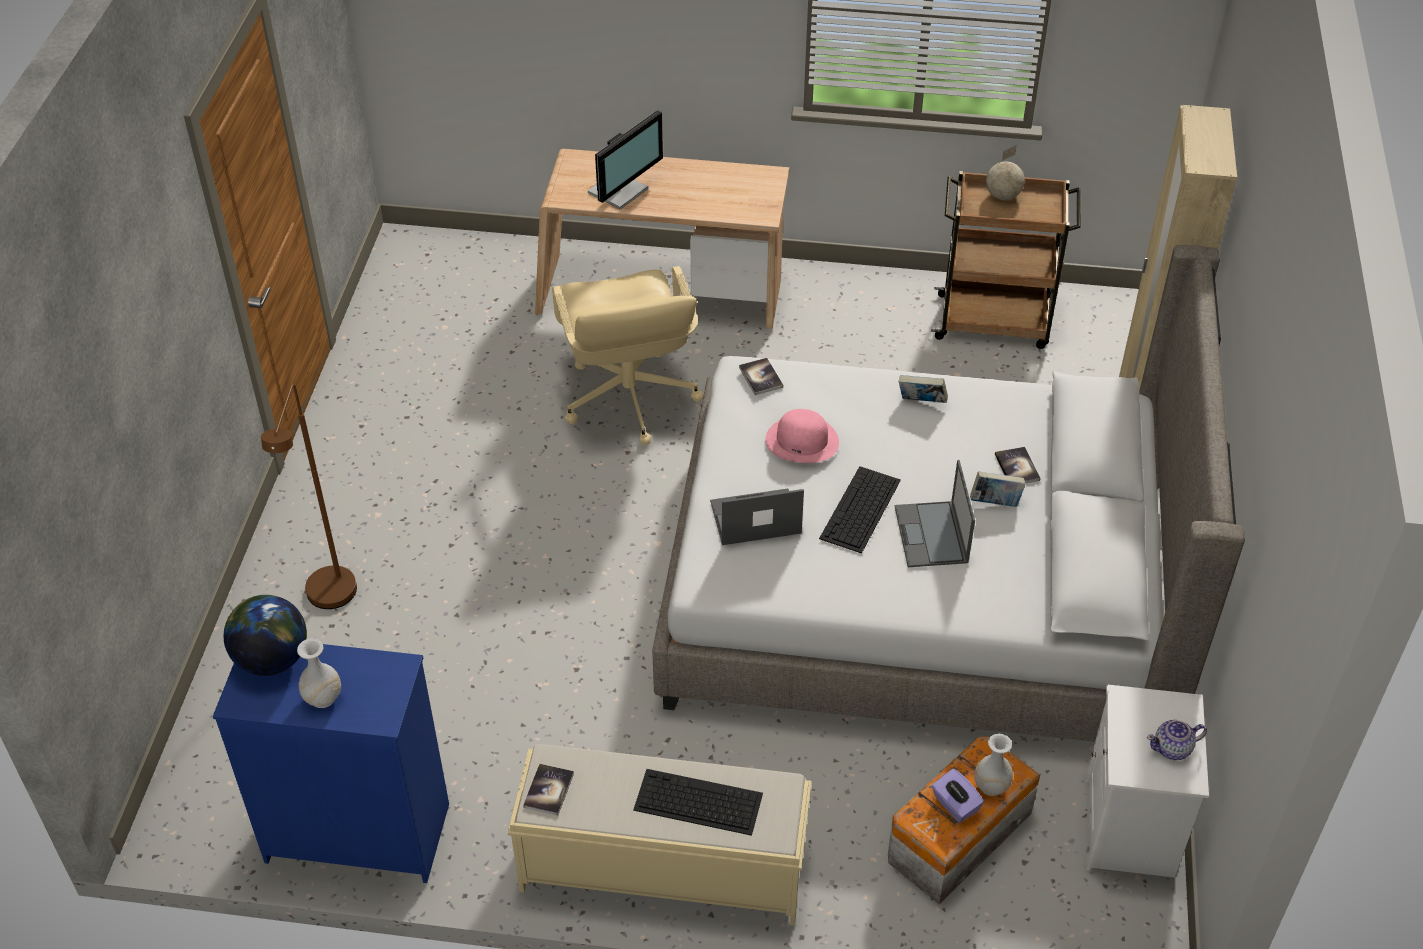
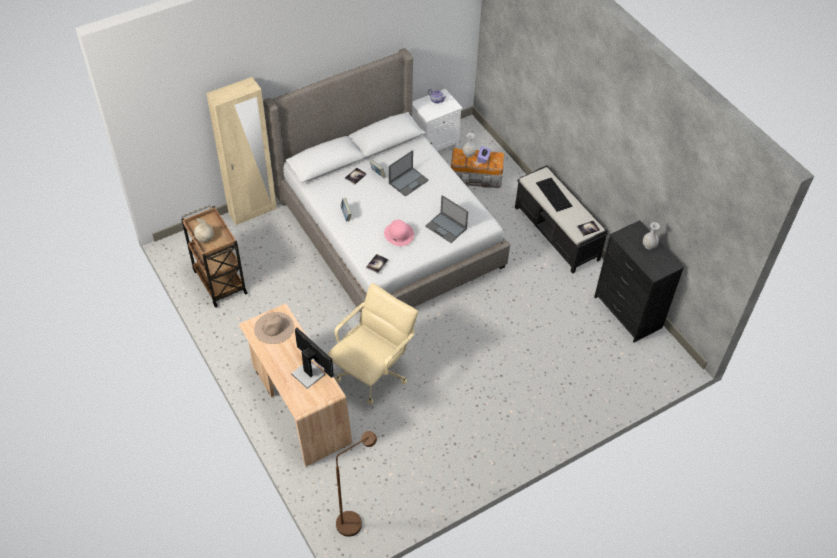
camera: 130 degrees left, 5 degrees up
blue dresser [213,644,449,883] -> black dresser [594,220,685,343]
globe [223,595,307,676] -> none
brown floor lamp [261,384,357,609] -> brown floor lamp moved to [336,431,377,537]
beige bench [507,744,811,926] -> black bench [515,165,608,274]
monitor [588,110,663,209] -> monitor turned 45 degrees clockwise [291,328,334,389]
keyboard [819,466,901,554] -> none
none -> beige hat [254,312,294,344]

